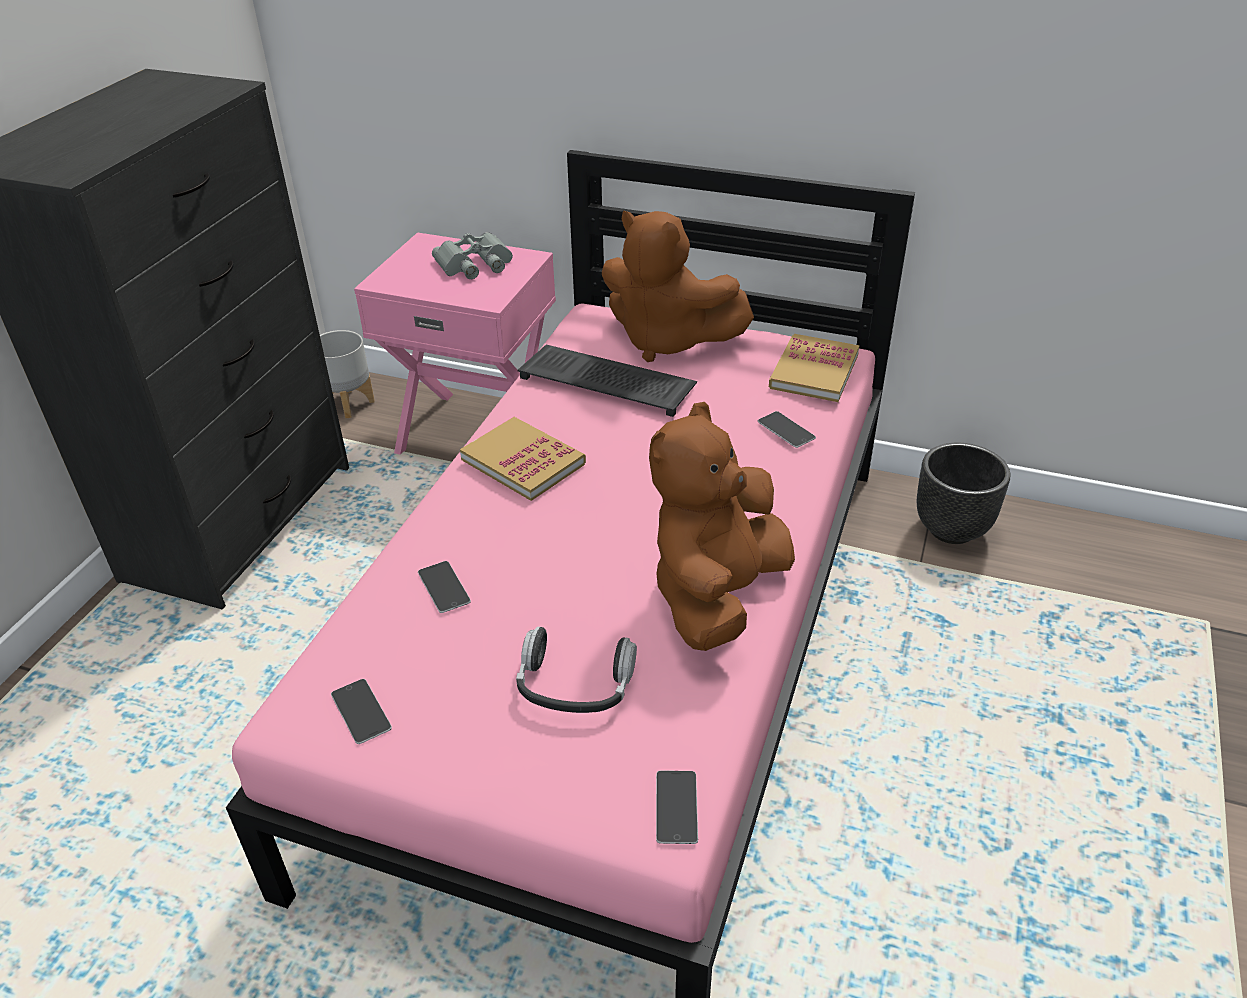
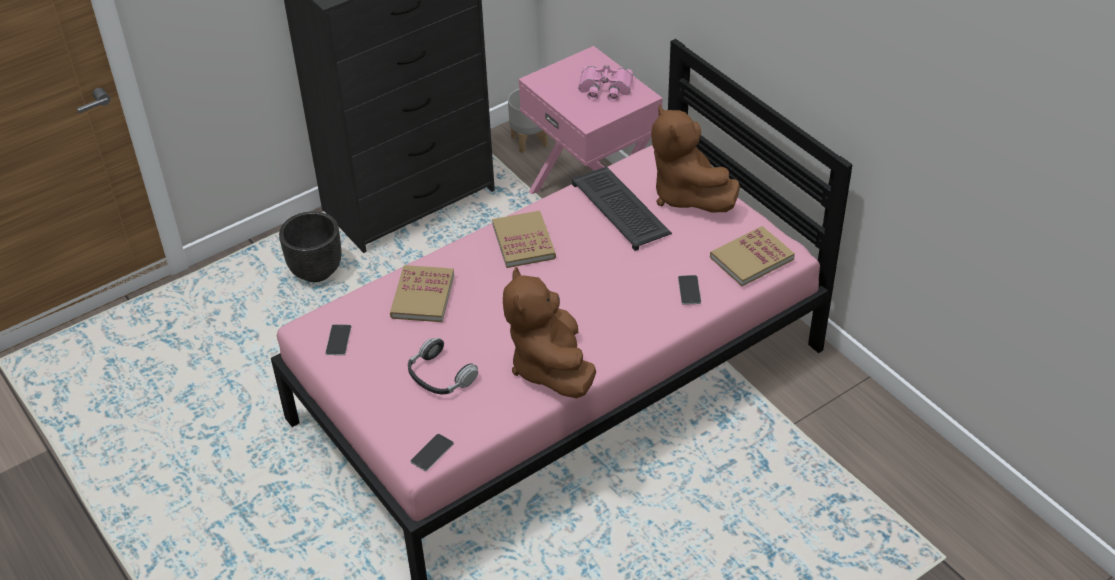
camera: 35 degrees right, 5 degrees up
phone [418,561,471,613] -> book [390,265,454,322]
grey binoculars [432,232,513,279] -> pink binoculars [578,65,633,102]
brown plush toy [649,402,795,651] -> brown plush toy turned 75 degrees counterclockwise [503,267,596,399]
black planter [917,443,1011,544] -> black planter moved to [279,211,341,282]

